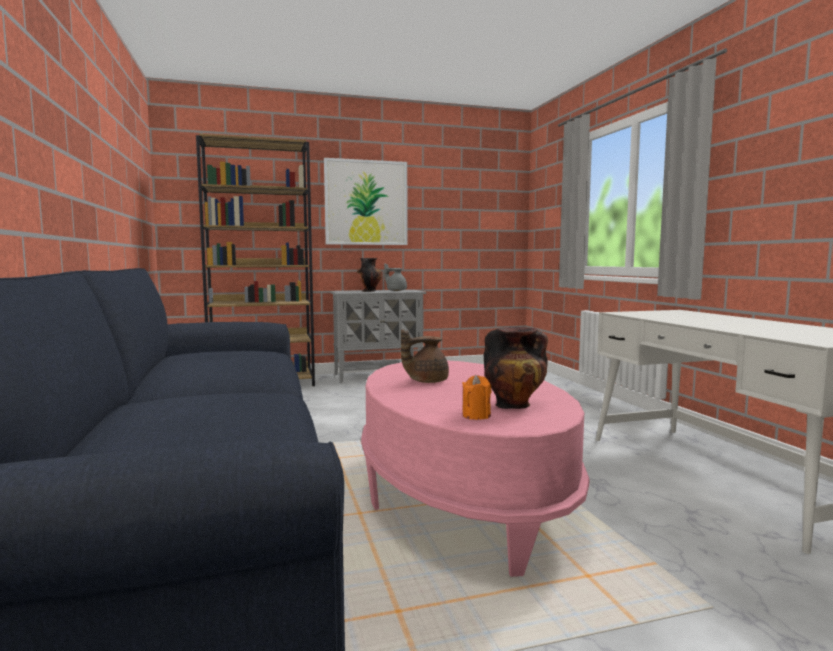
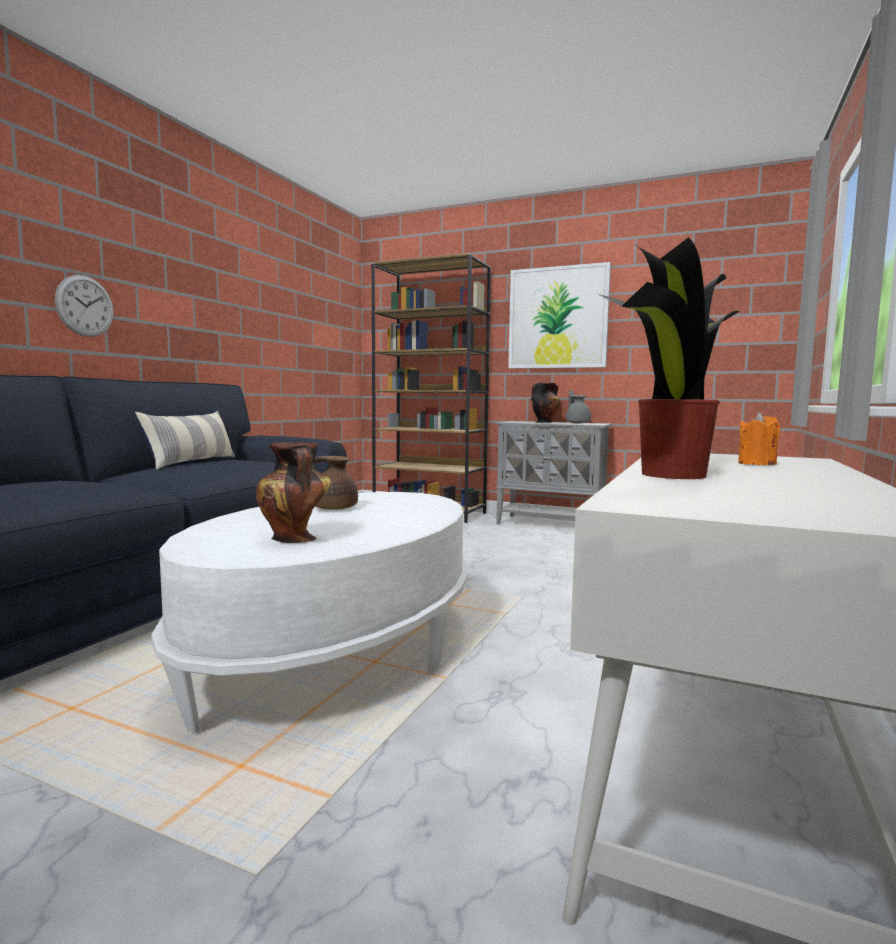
camera: 40 degrees right, 0 degrees up
pink coffee table [361,360,590,577] -> white coffee table [151,492,468,733]
orange candle [462,375,492,420] -> orange candle moved to [738,413,780,465]
none -> wall clock [55,275,113,337]
none -> pillow [135,411,235,470]
none -> potted plant [598,237,740,479]

